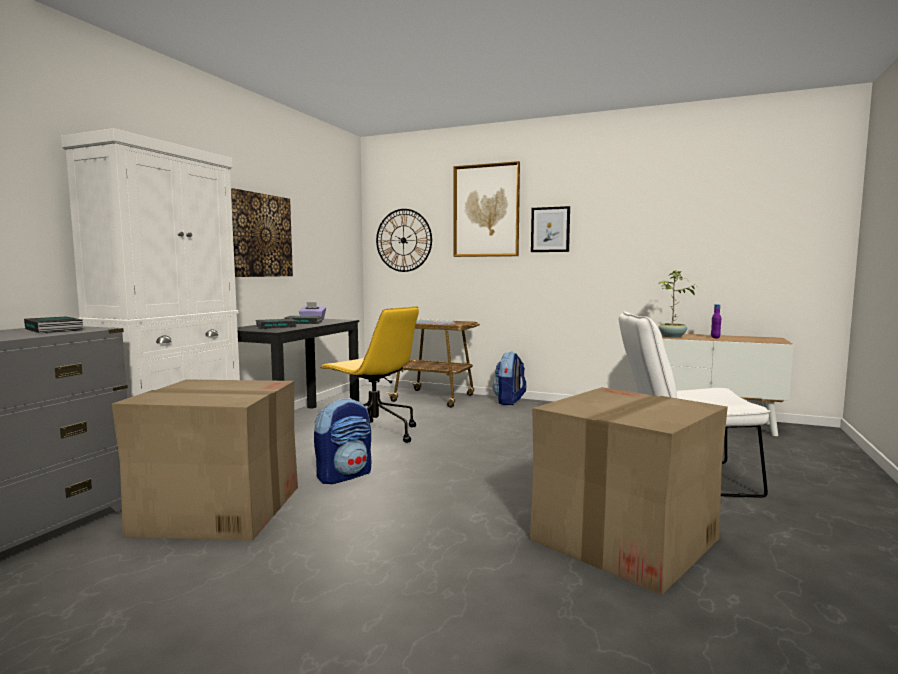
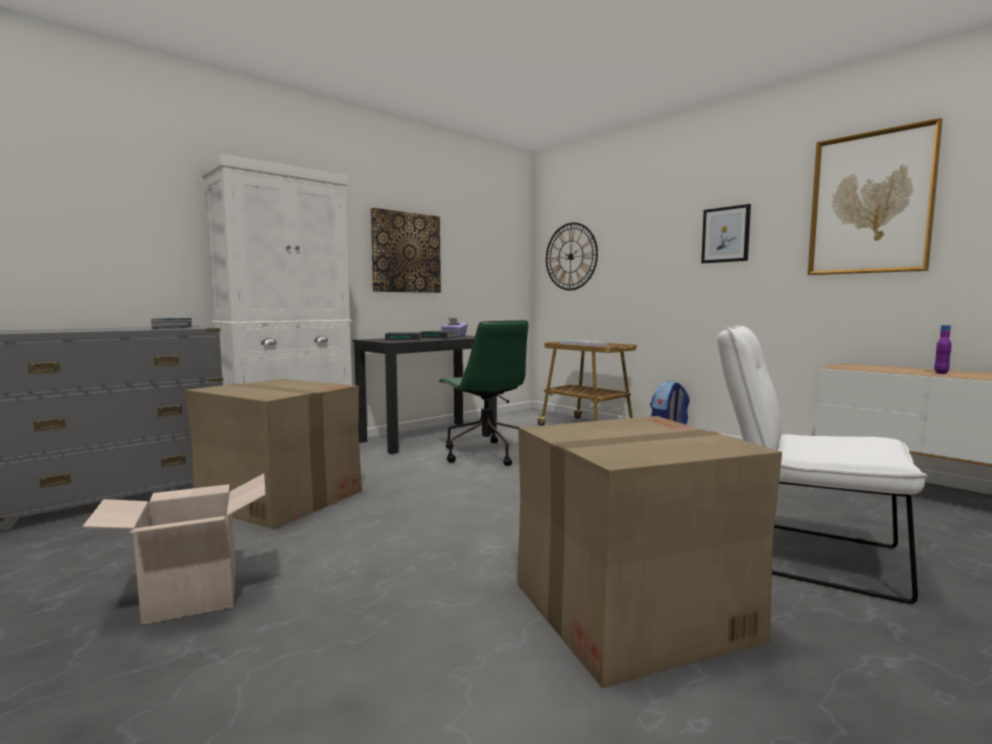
camera: 25 degrees right, 0 degrees up
backpack [314,398,371,484] -> none
yellow office chair [320,306,419,443] -> green office chair [438,320,528,466]
picture [453,161,520,257] -> picture moved to [808,118,943,275]
potted plant [658,270,695,338] -> none
none -> cardboard box [82,474,266,625]

